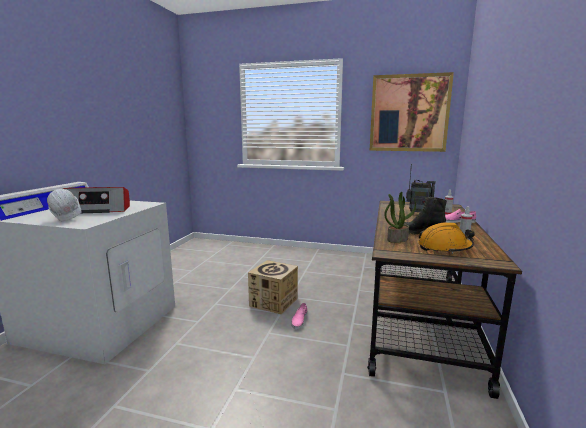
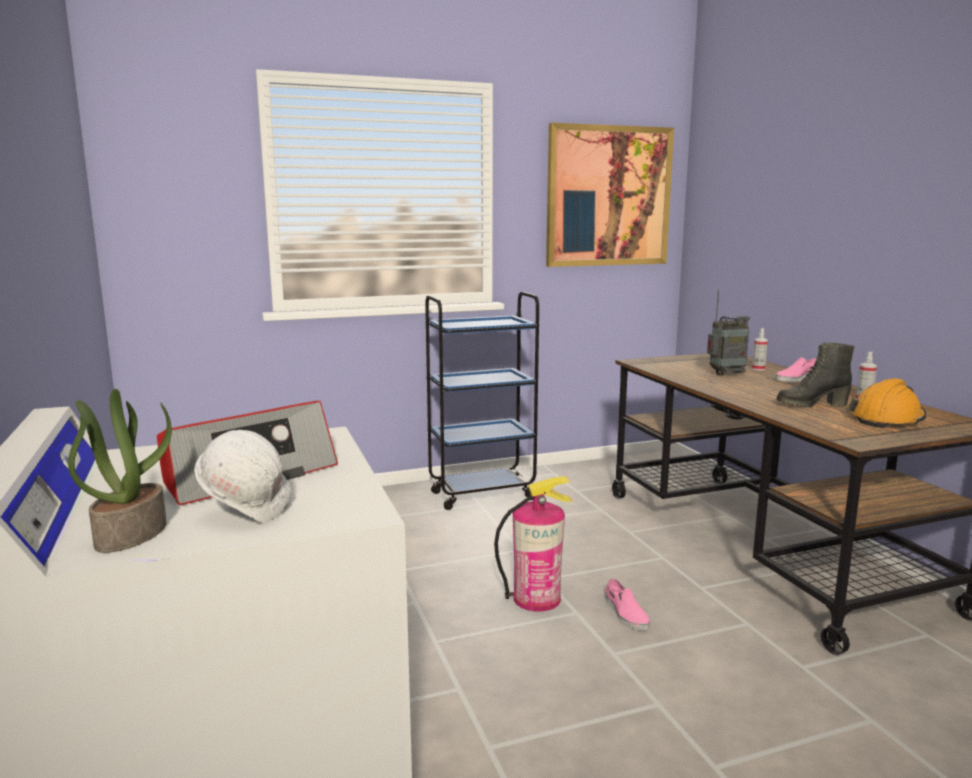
camera: 35 degrees left, 0 degrees up
cardboard box [248,260,298,314] -> fire extinguisher [494,477,573,611]
potted plant [384,192,416,243] -> potted plant moved to [68,389,172,553]
none -> blue cart [425,292,539,510]

